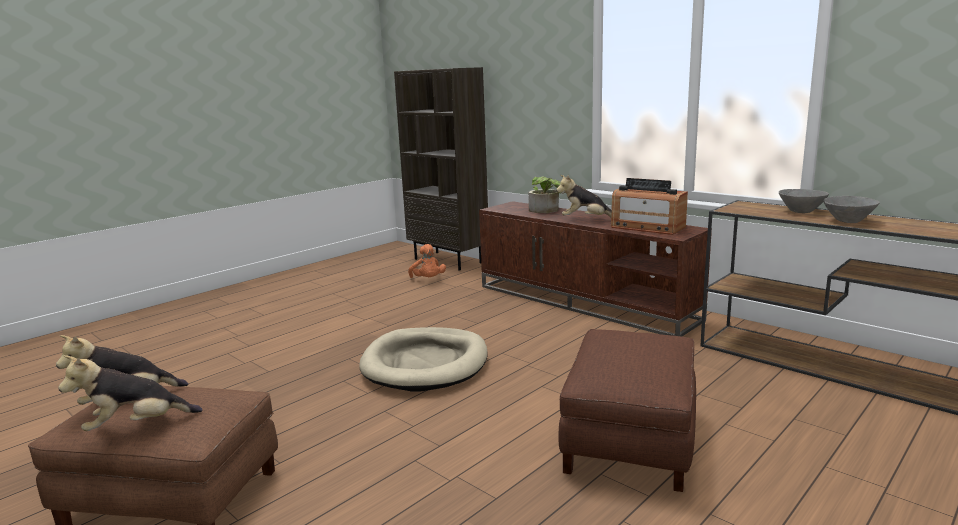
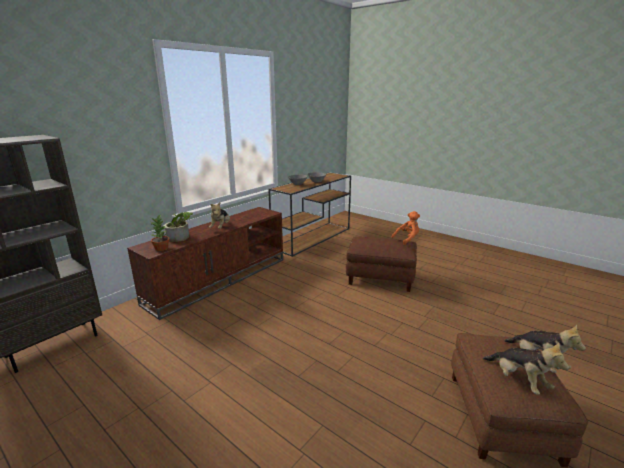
camera: 95 degrees left, 5 degrees up
beige dog bed [359,327,488,392] -> none
orange plush toy [408,244,446,278] -> orange plush toy moved to [392,211,420,245]
radio [611,178,688,235] -> none
none -> potted plant [151,214,170,251]

